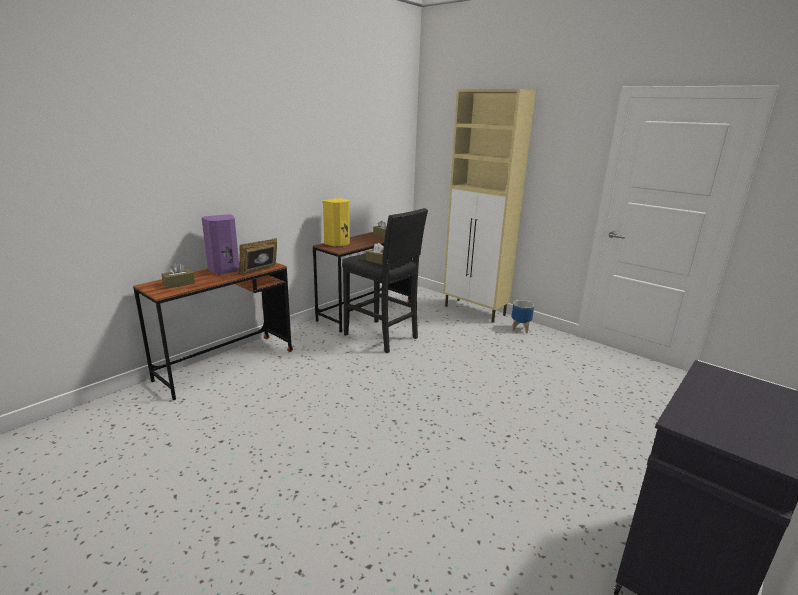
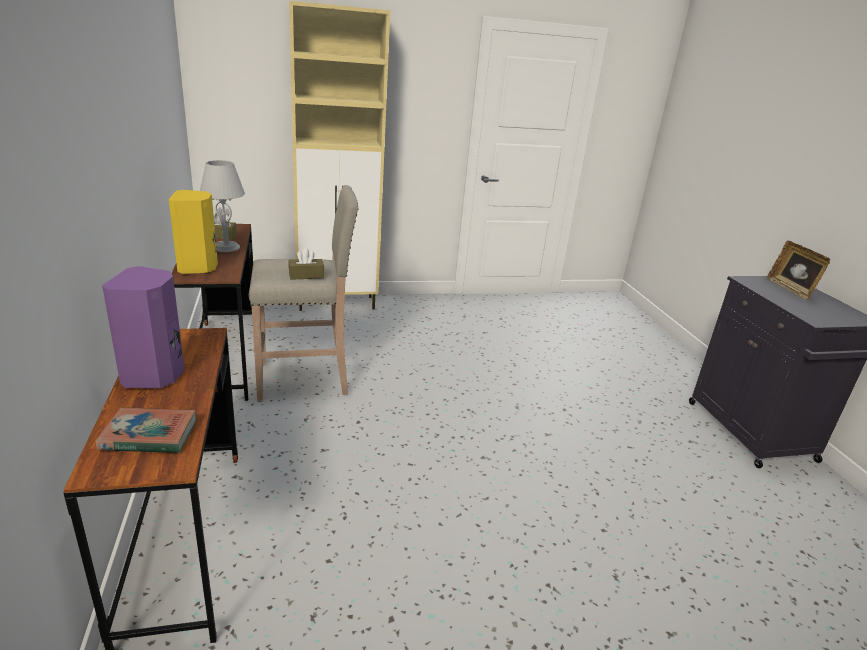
camera: 55 degrees left, 5 degrees up
brown tissue box [162,262,195,289] -> book [96,408,197,453]
picture frame [238,238,277,274] -> picture frame moved to [767,241,830,300]
black stool [342,208,428,353] -> beige stool [249,185,359,401]
planter [511,300,534,333] -> none
none -> grey table lamp [200,160,245,252]

